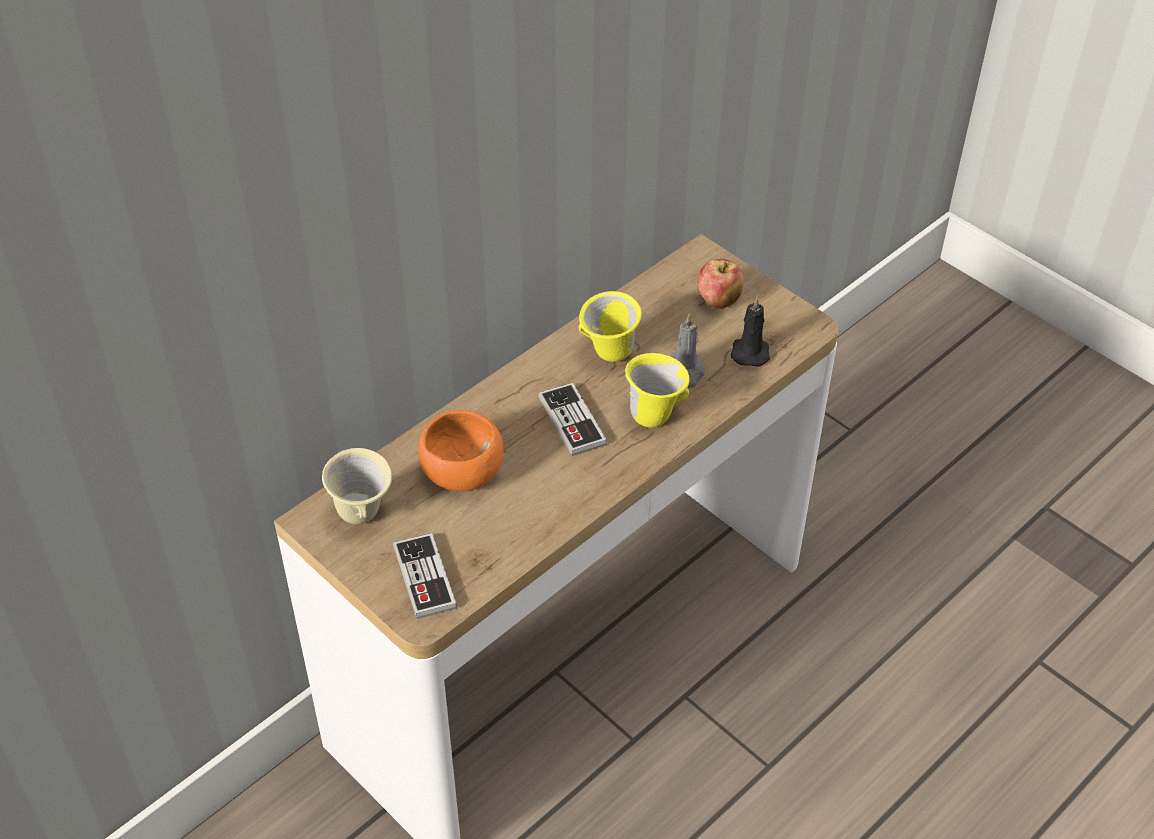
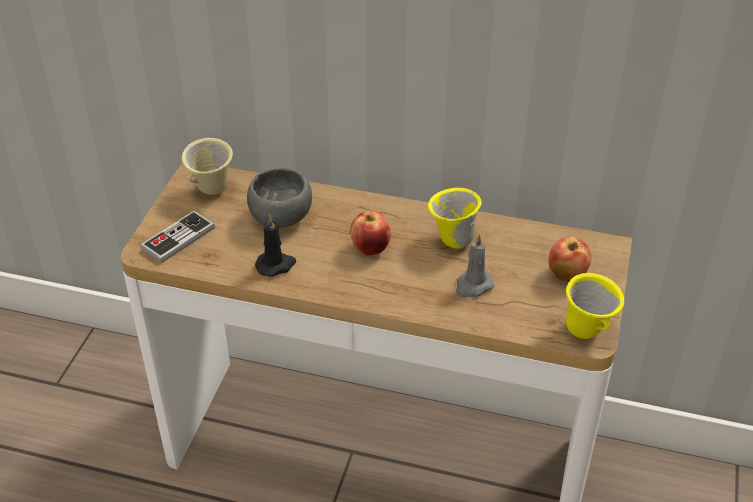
camera: 60 degrees right, 5 degrees down
orange bowl [418,410,503,492] -> grey bowl [247,168,312,228]
game controller [538,382,607,456] -> apple [350,210,391,255]
yellow mug [625,353,690,428] -> yellow mug moved to [566,273,624,339]
black candle [731,297,770,367] -> black candle moved to [255,215,296,277]

